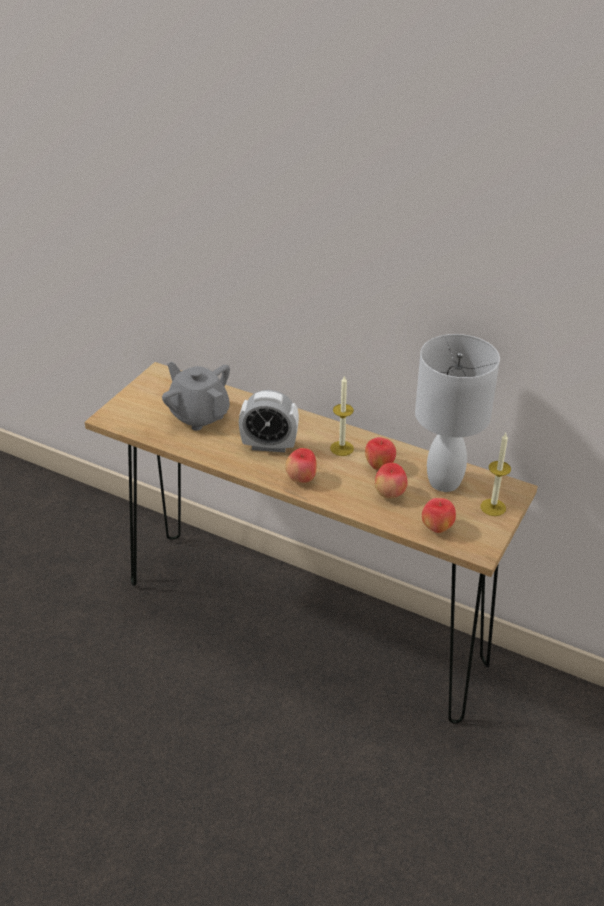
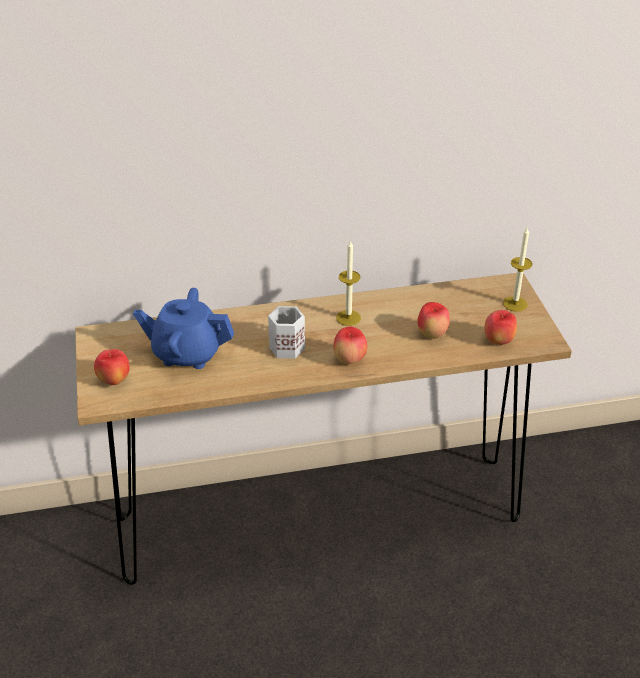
camera: 40 degrees left, 0 degrees up
grey teapot [162,362,230,431] -> blue teapot [133,288,234,369]
alarm clock [239,390,299,452] -> white mug [268,306,305,359]
apple [365,437,396,470] -> apple moved to [94,349,130,385]
white table lamp [415,334,500,492] -> none

